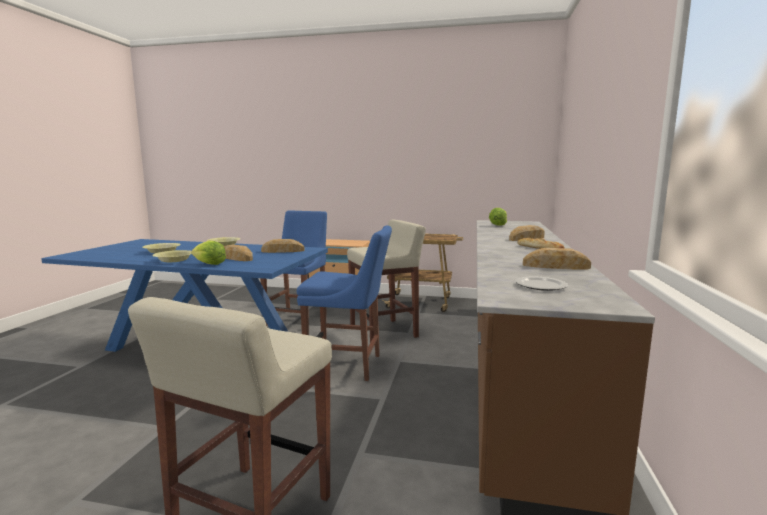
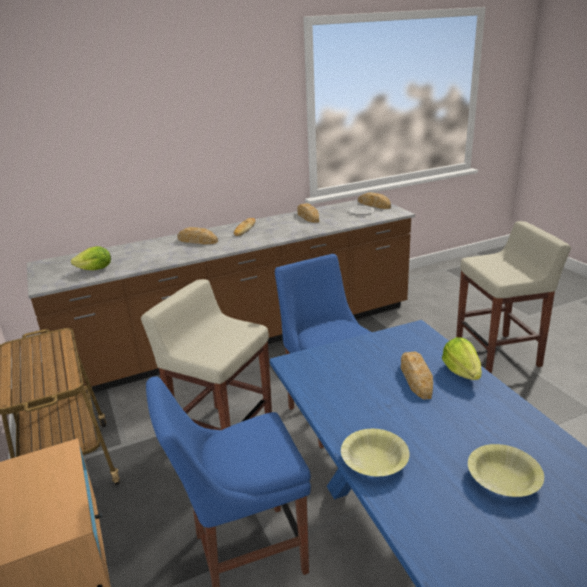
camera: 125 degrees left, 15 degrees up
yellow bowl [152,250,191,262] -> none
bread [261,239,305,253] -> bread moved to [358,192,391,209]

